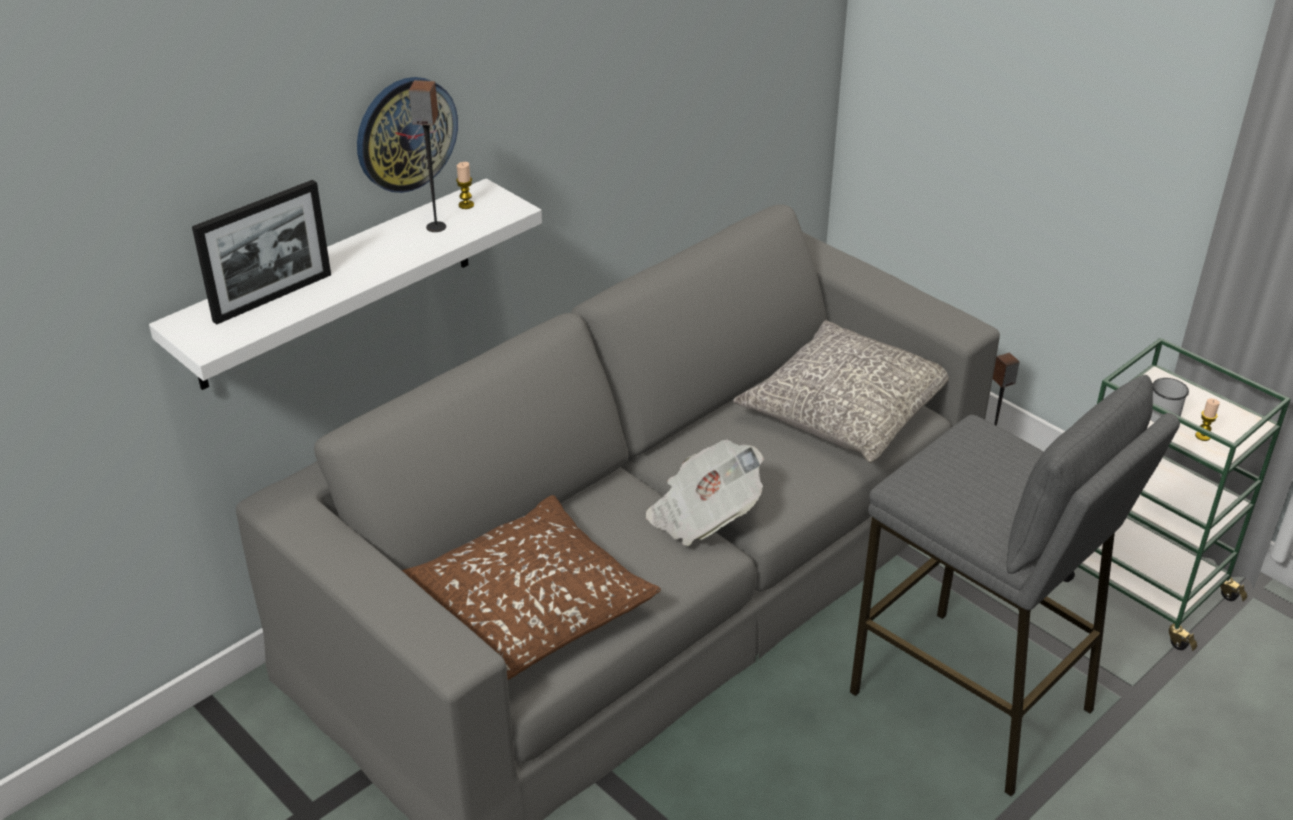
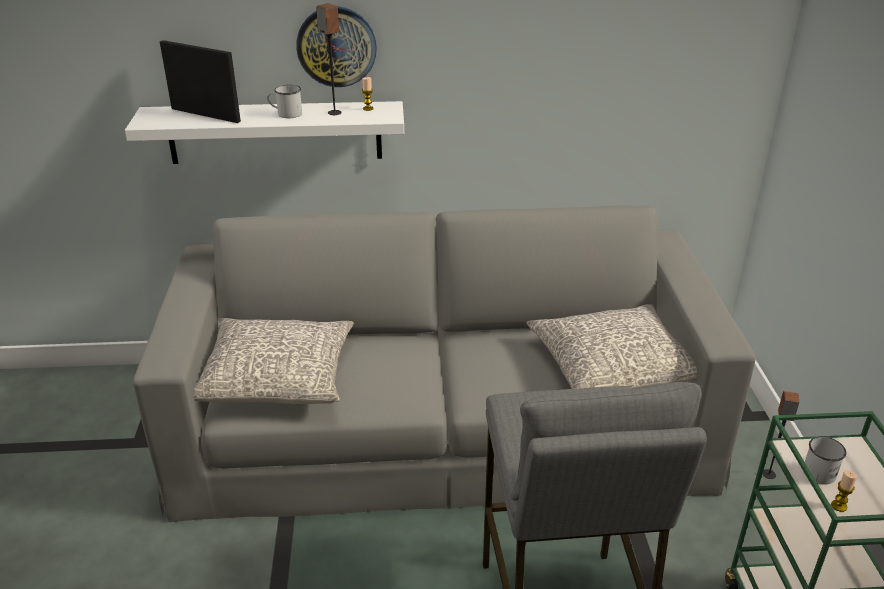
camera: 40 degrees right, 5 degrees down
picture frame [192,180,331,325] -> picture frame turned 150 degrees counterclockwise [160,40,241,123]
brown pillow [402,495,661,680] -> grey pillow [194,318,354,404]
newspaper [646,440,764,546] -> none
none -> white mug [267,85,302,118]

